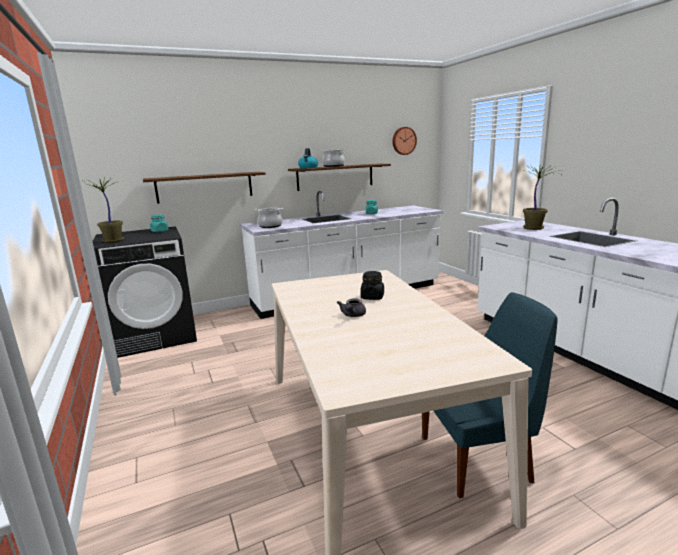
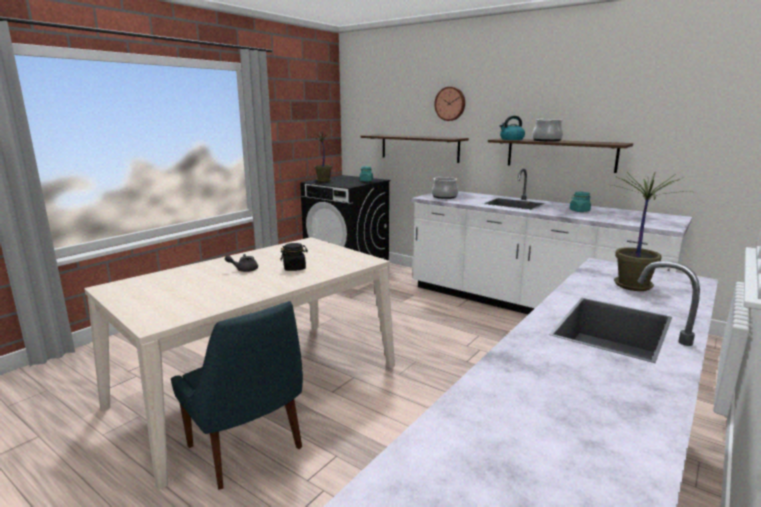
camera: 60 degrees right, 0 degrees up
wall clock [392,127,417,155] -> wall clock moved to [434,87,465,121]

